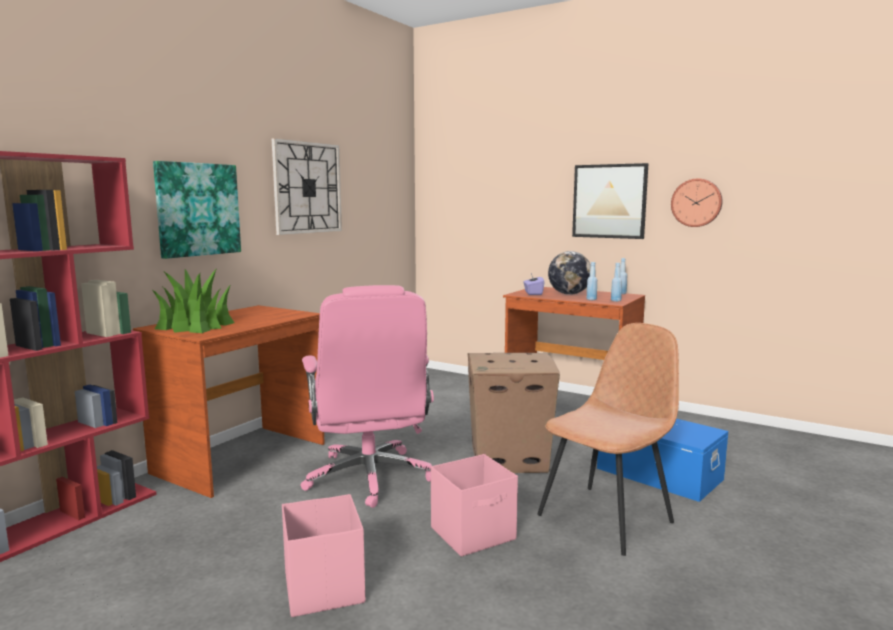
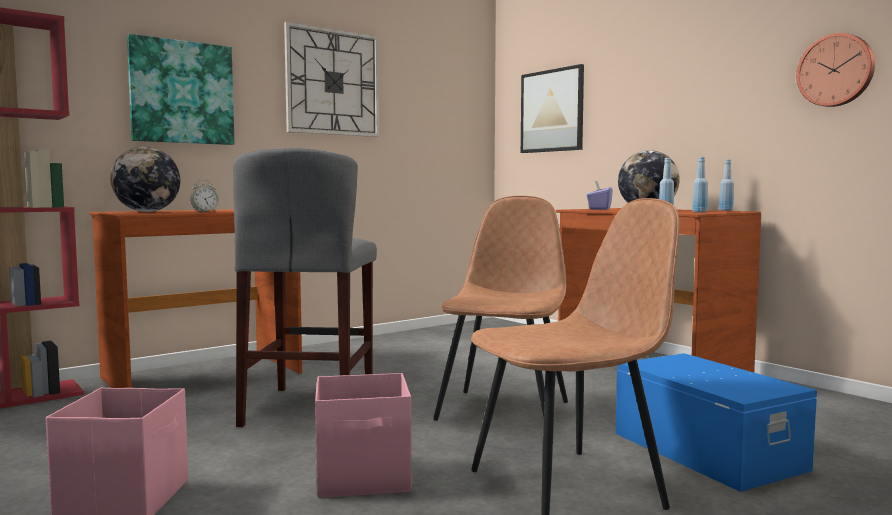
camera: 20 degrees right, 5 degrees down
potted plant [152,268,235,333] -> globe [110,147,180,212]
pink office chair [301,285,434,508] -> grey stool [233,148,377,427]
cardboard box [468,353,560,473] -> brown chair [433,196,568,421]
picture [572,163,648,239] -> picture moved to [521,64,584,153]
none -> alarm clock [191,179,219,212]

